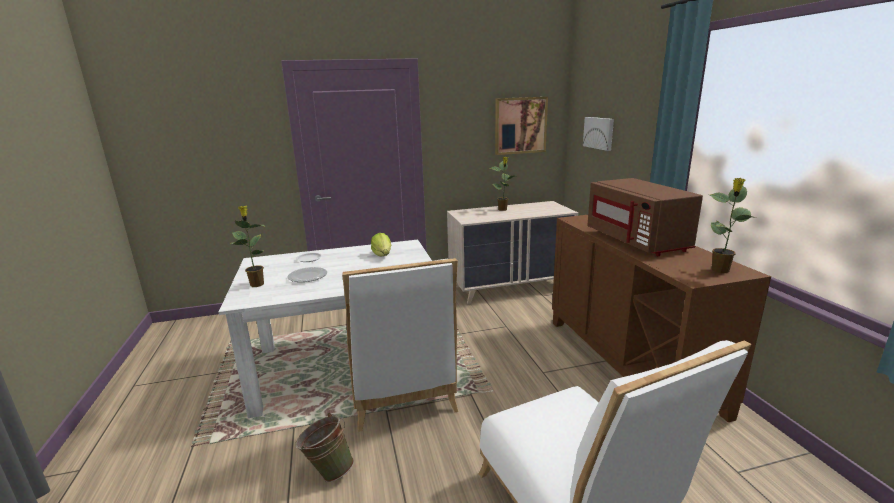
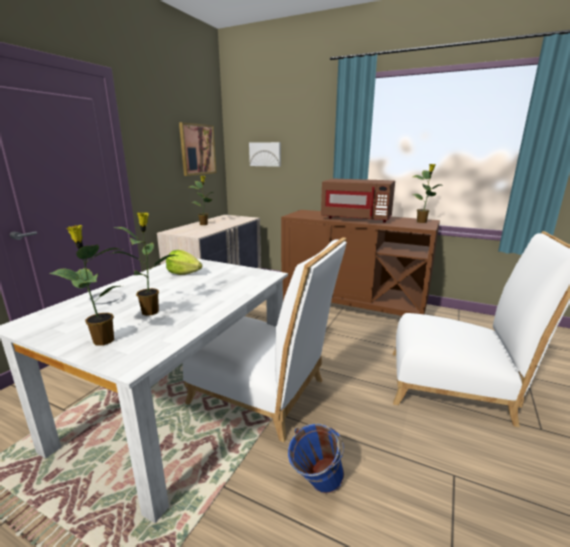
camera: 50 degrees left, 0 degrees up
plate [287,267,327,282] -> potted plant [109,212,179,316]
green bucket [295,413,354,482] -> blue bucket [288,424,344,494]

